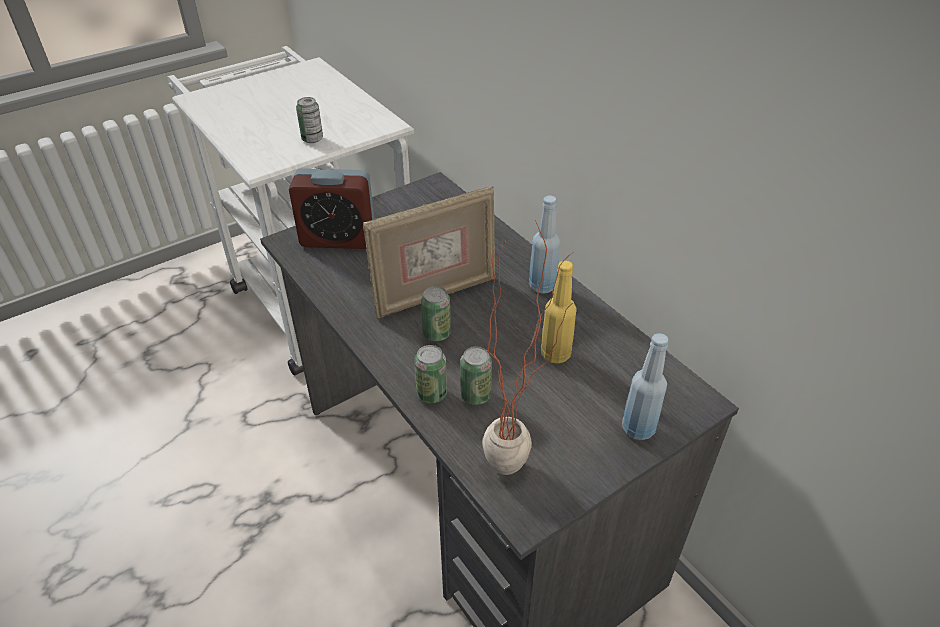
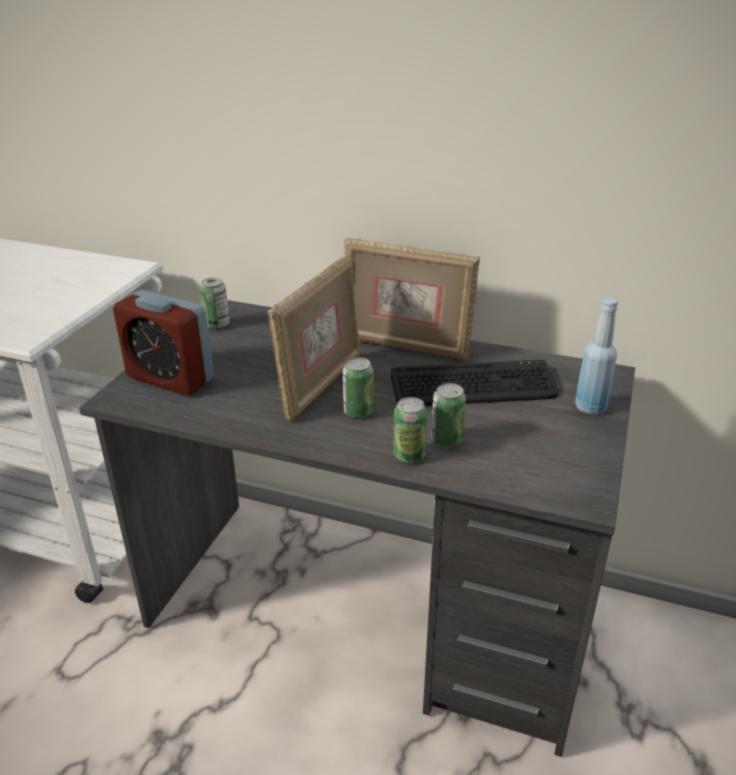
camera: 35 degrees left, 10 degrees down
alarm clock [289,168,374,249] -> alarm clock turned 60 degrees clockwise [113,290,214,395]
can [296,97,323,143] -> can moved to [200,277,230,329]
potted plant [482,220,572,475] -> none
blue bottle [529,195,560,294] -> picture frame [345,238,480,360]
yellow bottle [541,261,577,364] -> keyboard [391,360,558,406]

